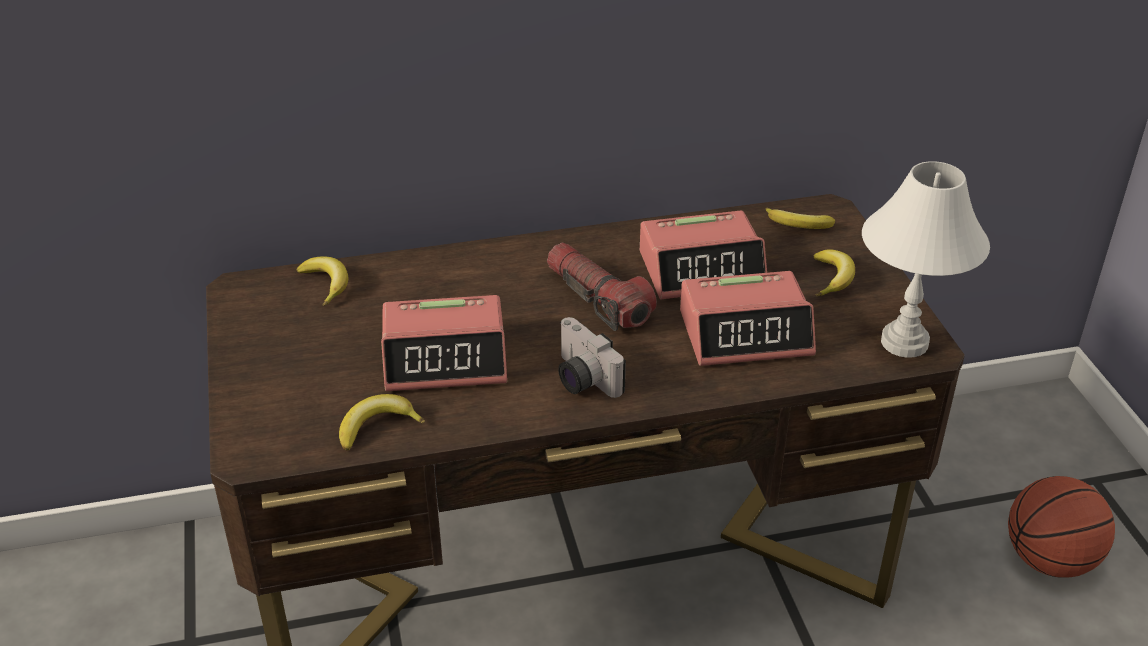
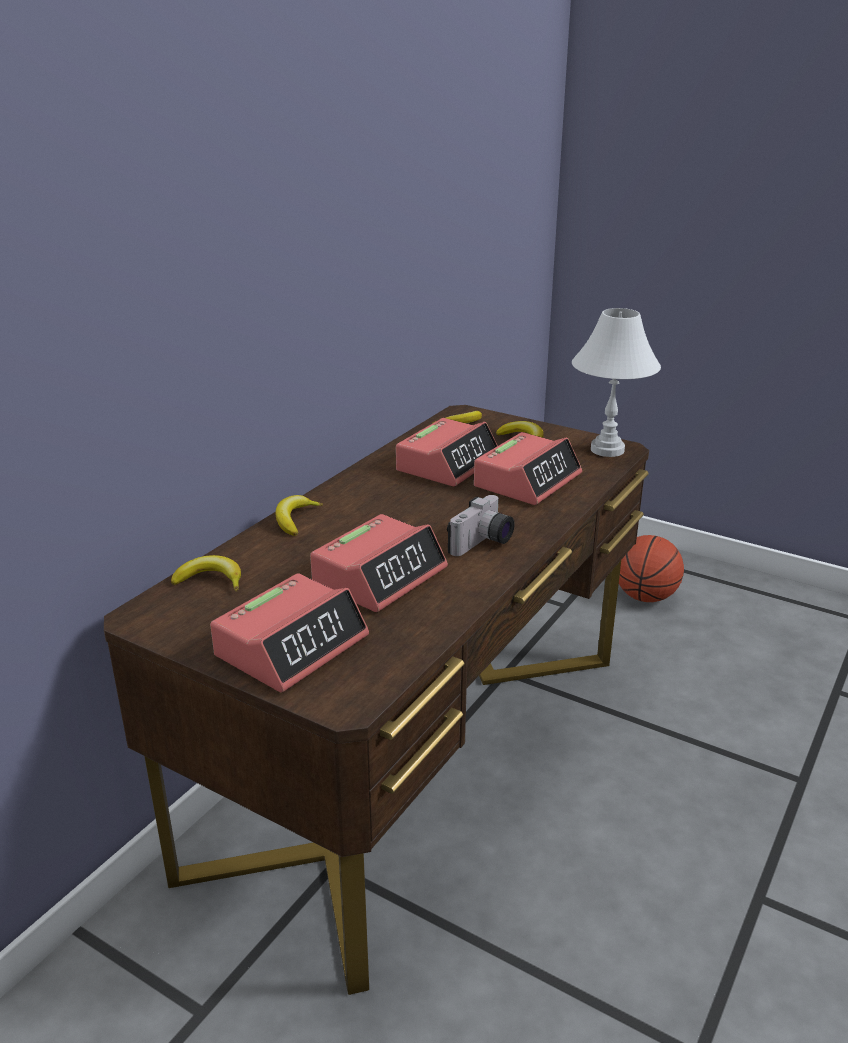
camera: 45 degrees left, 10 degrees down
banana [339,394,425,450] -> banana moved to [276,495,323,536]
flashlight [547,243,657,331] -> none
camera [558,317,626,398] -> camera turned 60 degrees counterclockwise [447,495,515,556]
none -> alarm clock [210,573,369,692]

